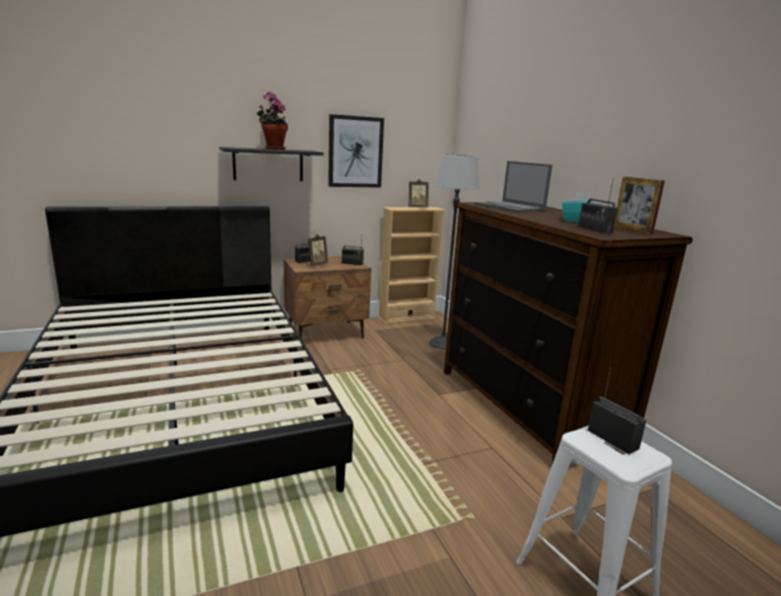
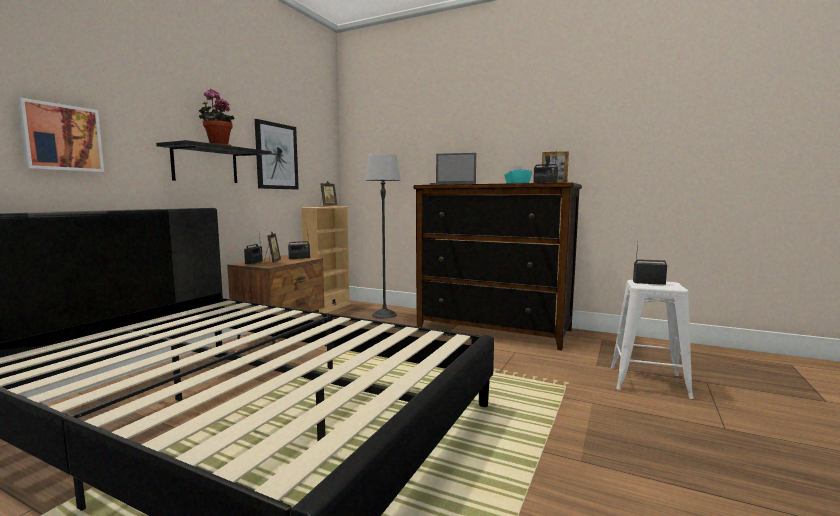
camera: 40 degrees left, 10 degrees down
none -> picture [16,97,104,172]

